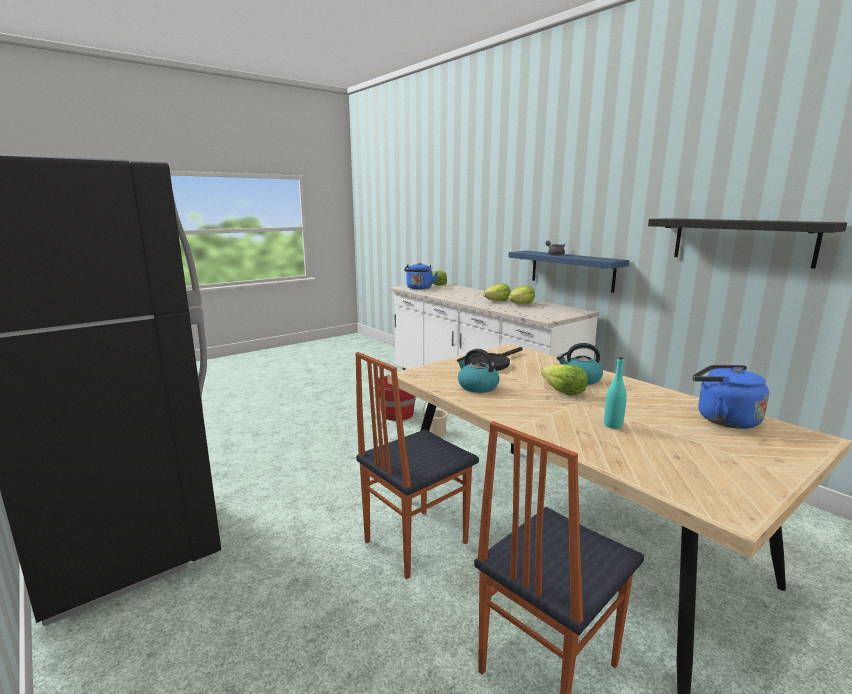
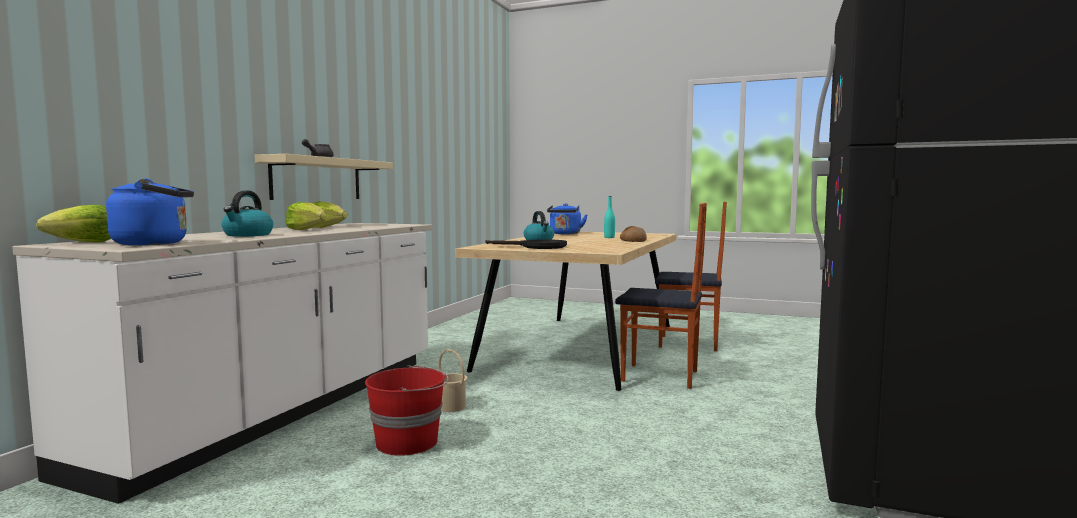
camera: 120 degrees left, 10 degrees down
kettle [457,349,500,393] -> kettle moved to [222,190,273,237]
blue shelf [509,251,629,293] -> beige shelf [254,154,393,200]
lettuce [541,364,588,396] -> none
black shelf [648,218,847,268] -> none
none -> bread [620,226,647,242]

